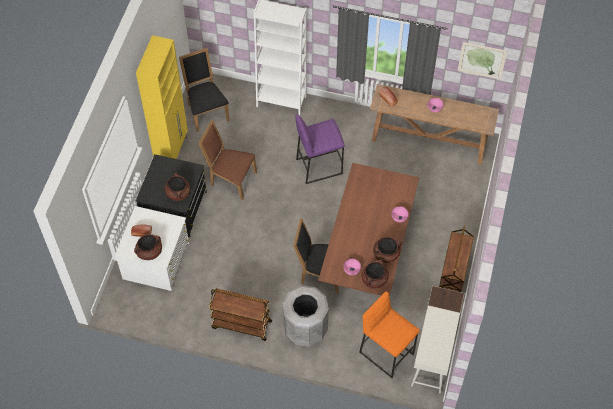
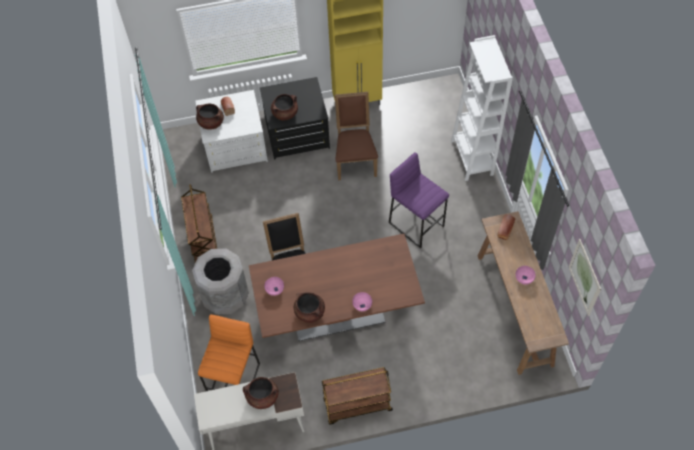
camera: 65 degrees right, 0 degrees up
black chair [179,48,230,132] -> none
brown cooking pot [362,260,389,289] -> brown cooking pot moved to [243,377,279,409]

